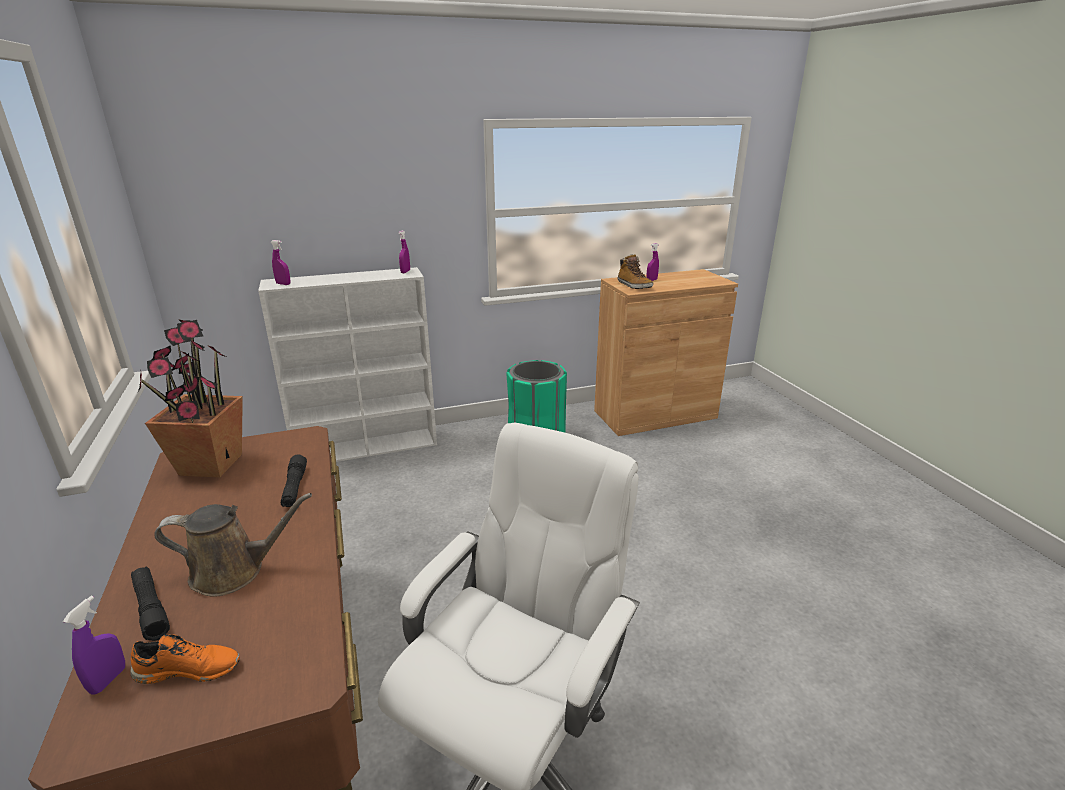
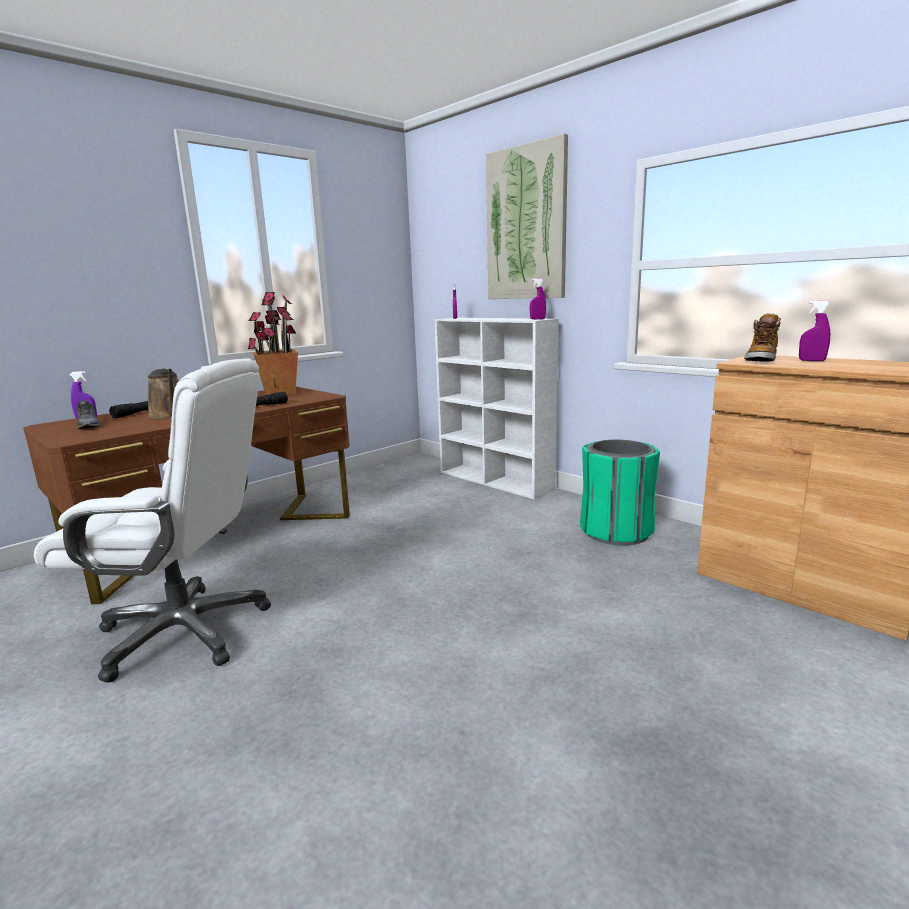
camera: 65 degrees right, 10 degrees down
orange shoe [130,634,240,684] -> grey shoe [76,400,101,429]
none -> picture [486,133,568,299]

